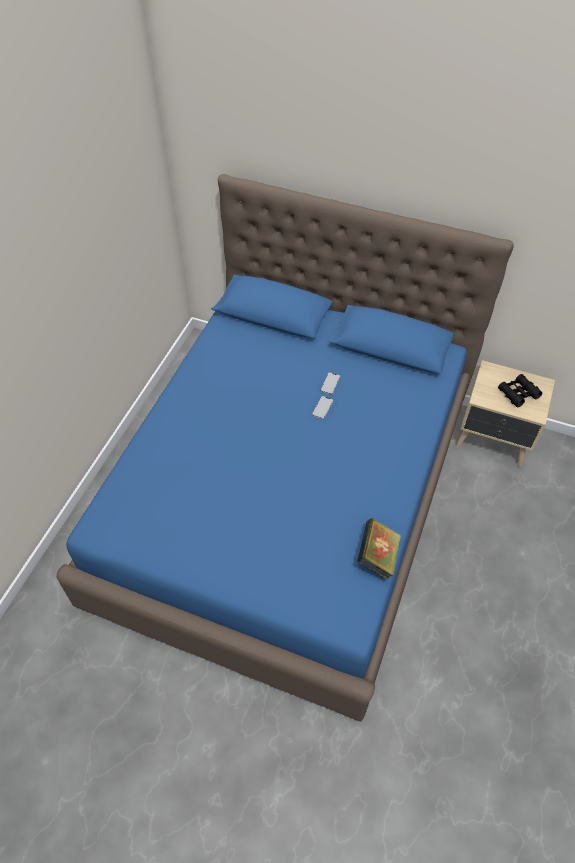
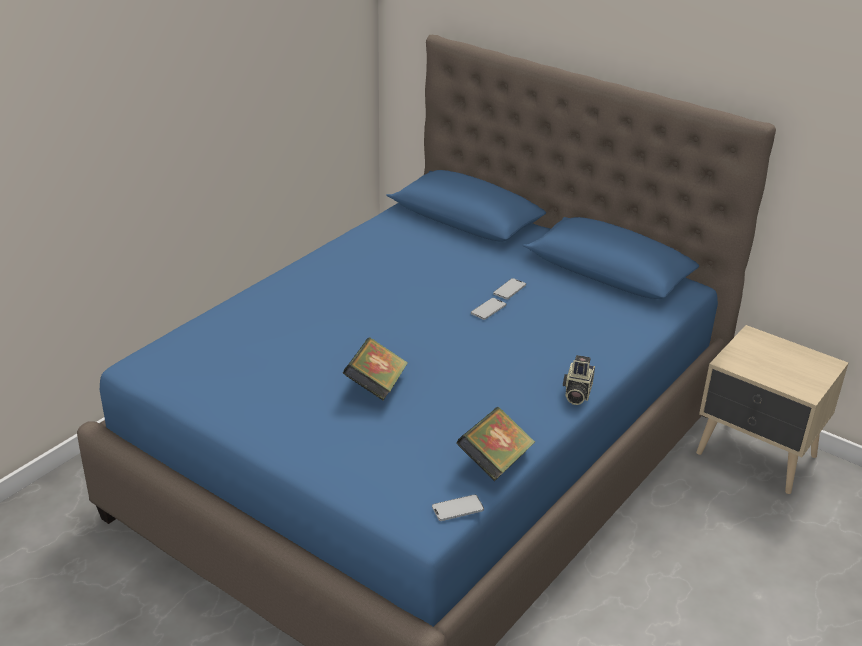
camera: 15 degrees right, 20 degrees down
black binoculars [498,374,542,407] -> none
none -> book [343,337,408,401]
none -> phone [432,494,484,521]
none -> camera [563,355,595,405]

